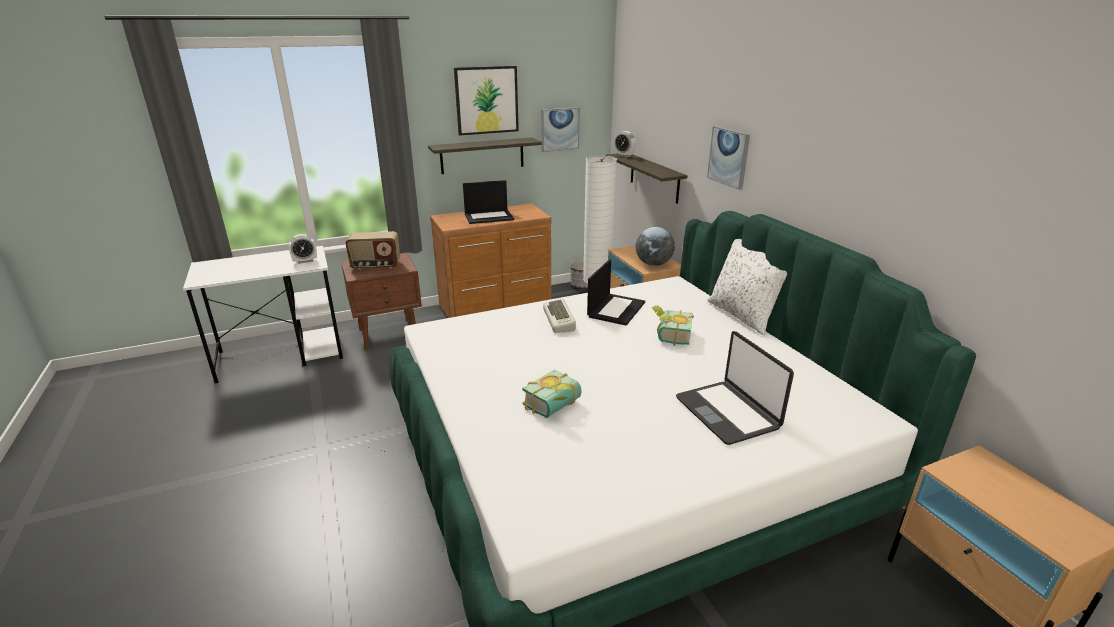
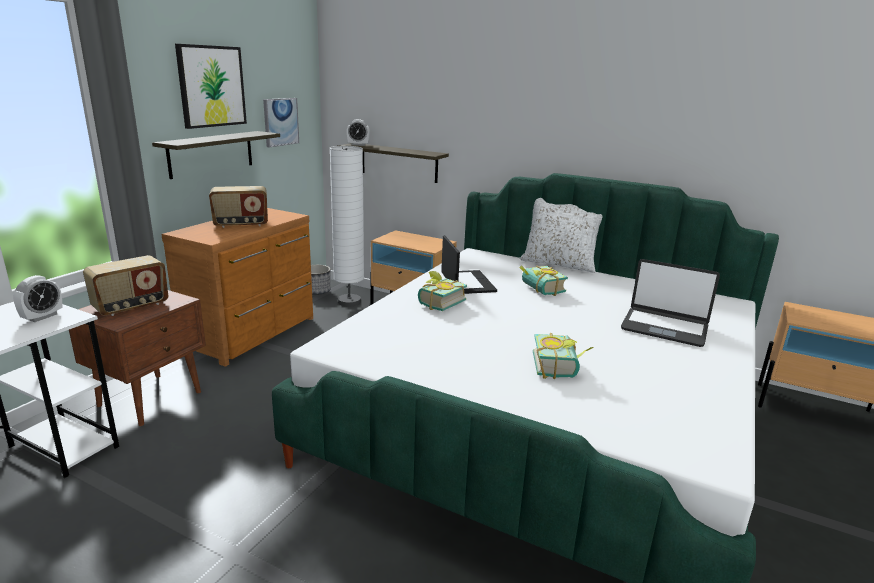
camera: 40 degrees left, 5 degrees down
laptop [463,180,514,224] -> radio [209,186,268,228]
keyboard [543,299,576,333] -> book [418,271,467,311]
globe [636,227,675,266] -> none
picture [707,126,750,190] -> none

